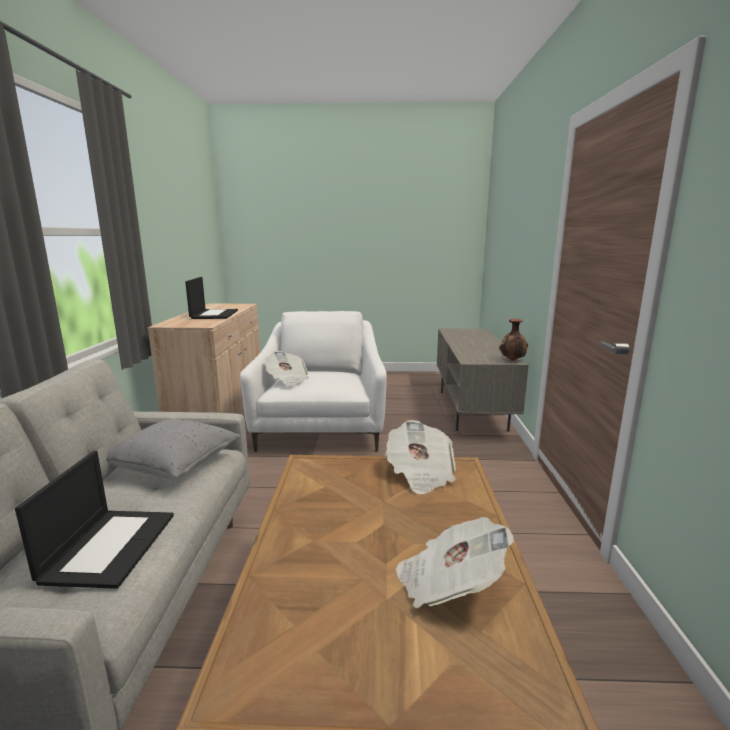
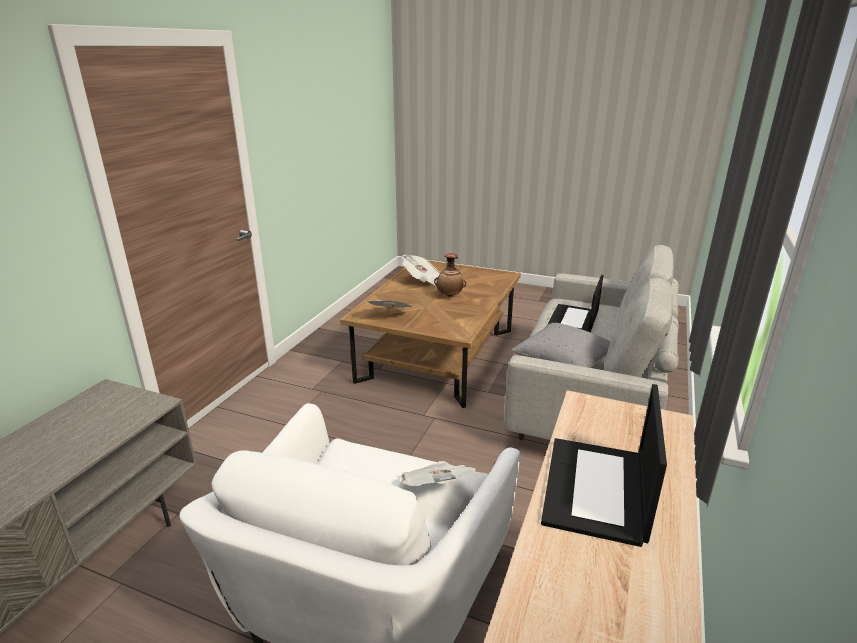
camera: 160 degrees left, 10 degrees up
vase [499,319,528,360] -> vase moved to [434,253,466,297]

